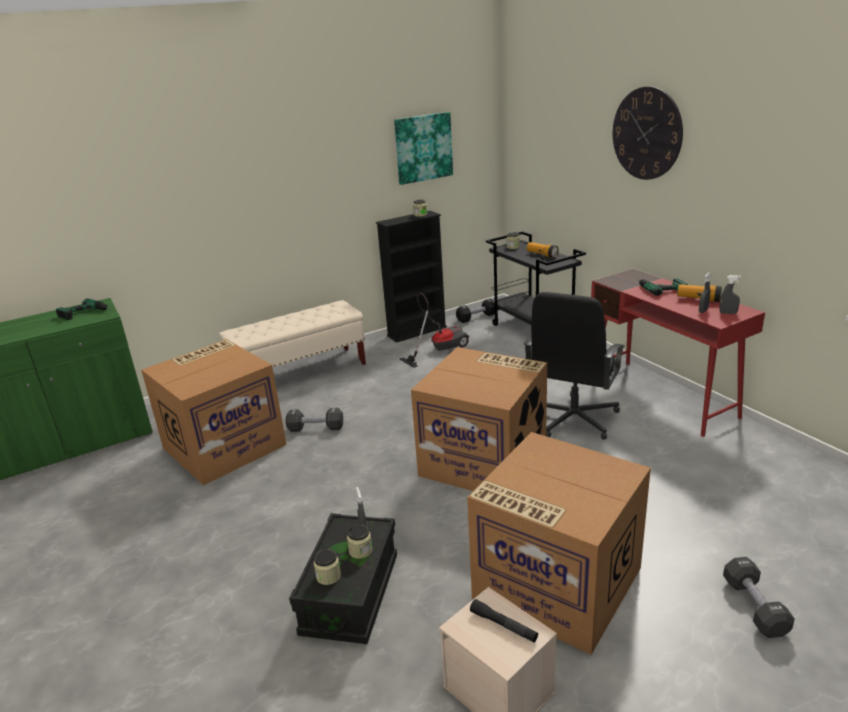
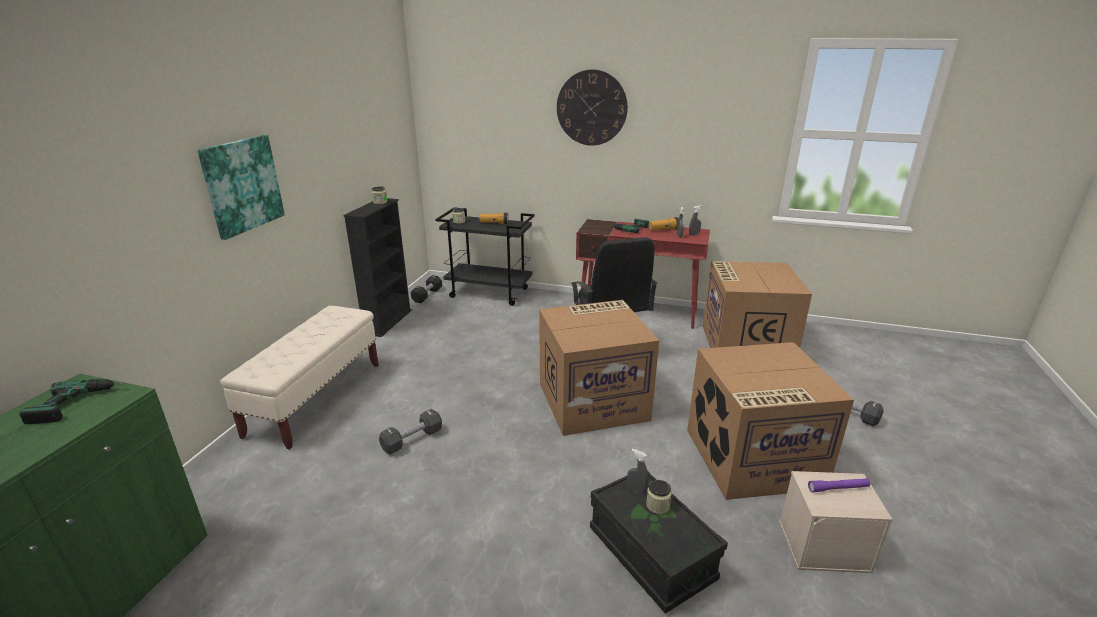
camera: 45 degrees left, 0 degrees up
cardboard box [141,339,287,485] -> cardboard box moved to [703,261,812,348]
jar [314,549,341,585] -> none
picture [394,112,453,185] -> picture moved to [197,135,285,240]
vacuum cleaner [400,293,469,368] -> none
black flashlight [470,599,538,643] -> purple flashlight [808,478,870,493]

